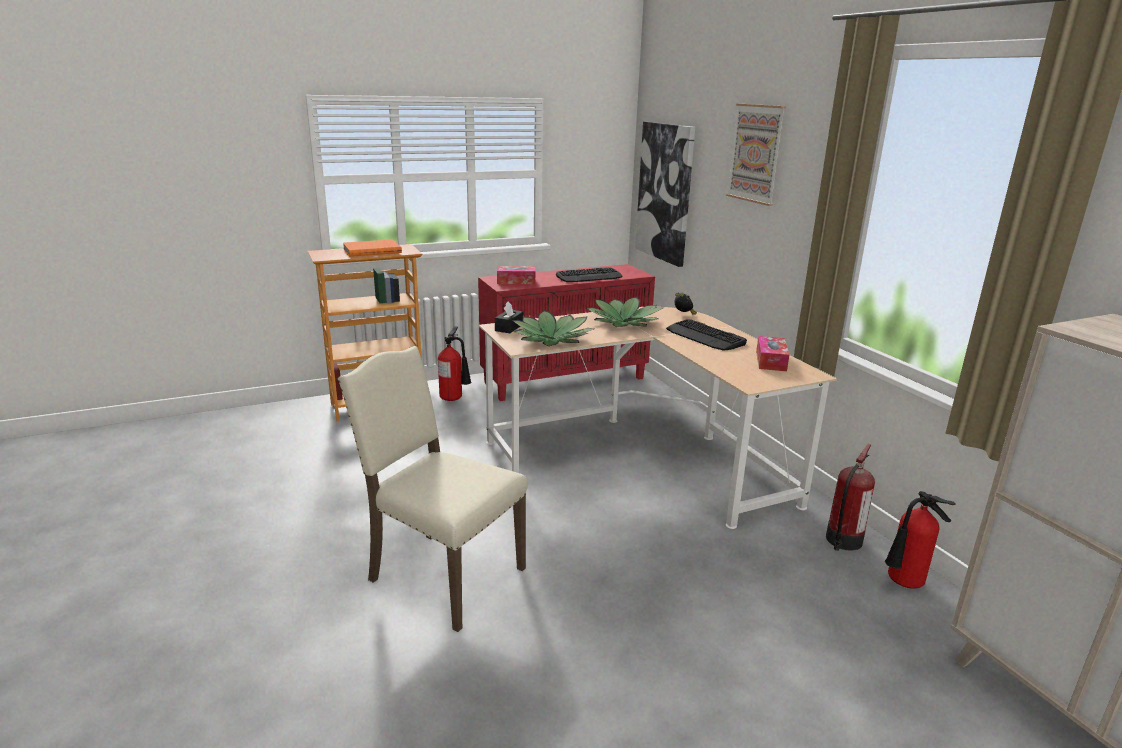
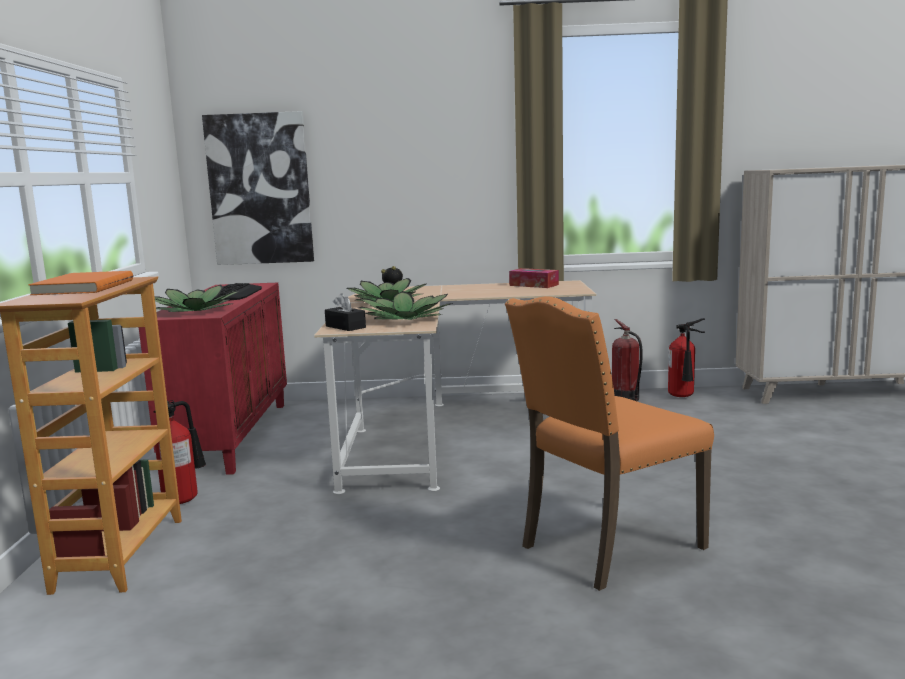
camera: 65 degrees left, 10 degrees down
beige chair [338,346,528,632] -> orange chair [505,296,714,591]
tissue box [497,266,535,284] -> potted plant [155,285,239,312]
keyboard [666,319,747,351] -> none
picture [726,104,786,206] -> none

